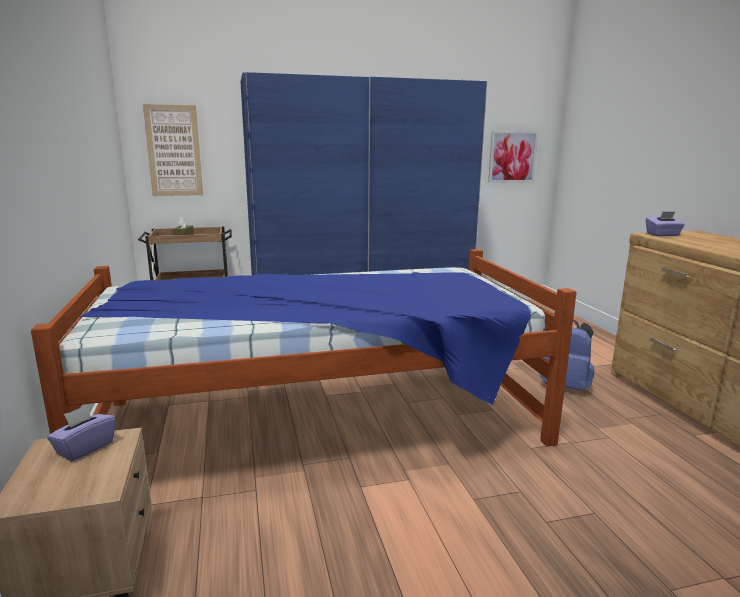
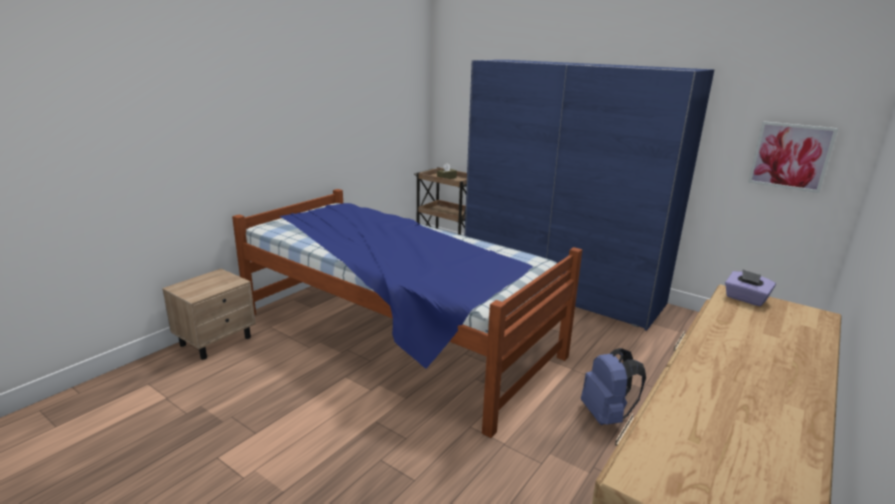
camera: 50 degrees right, 5 degrees up
purple tissue box [47,405,116,462] -> none
picture [143,104,203,196] -> none

